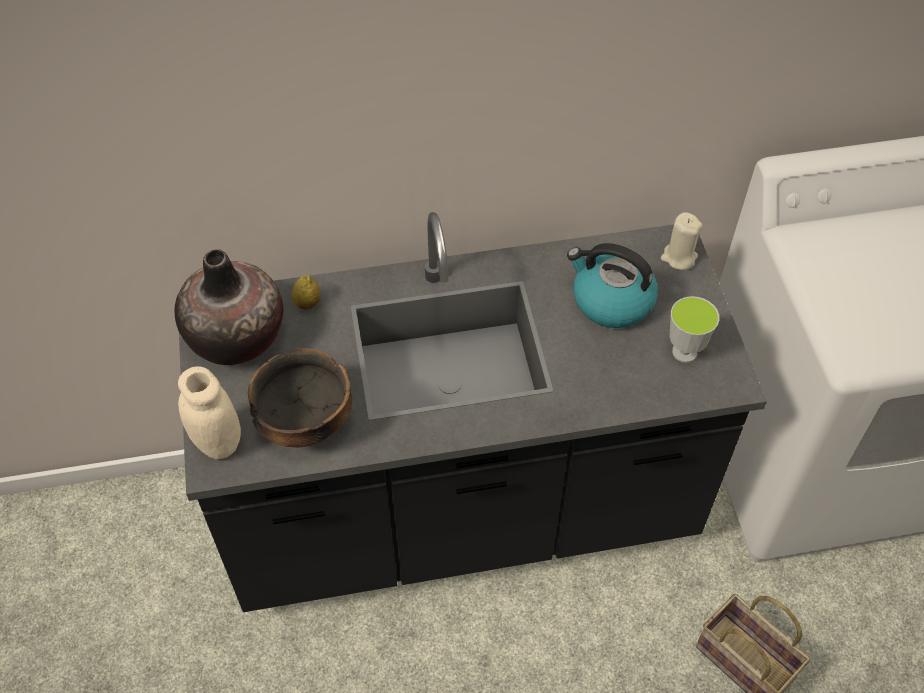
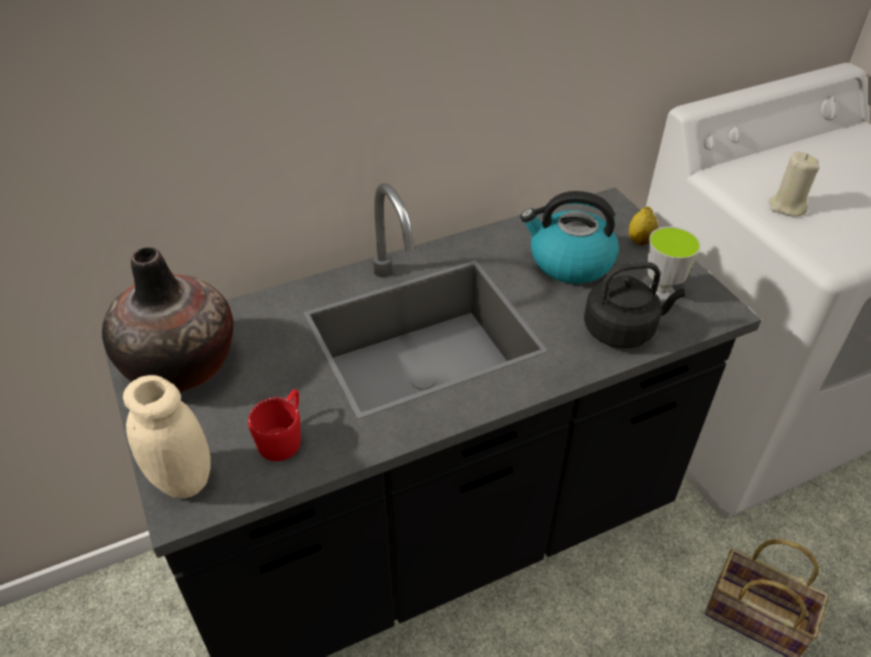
camera: 15 degrees left, 10 degrees down
bowl [248,348,352,447] -> red mug [248,389,301,461]
lemon [292,275,321,309] -> lemon moved to [629,207,658,245]
beige candle [661,212,703,270] -> beige candle moved to [769,152,819,216]
none -> black kettle [584,262,685,348]

